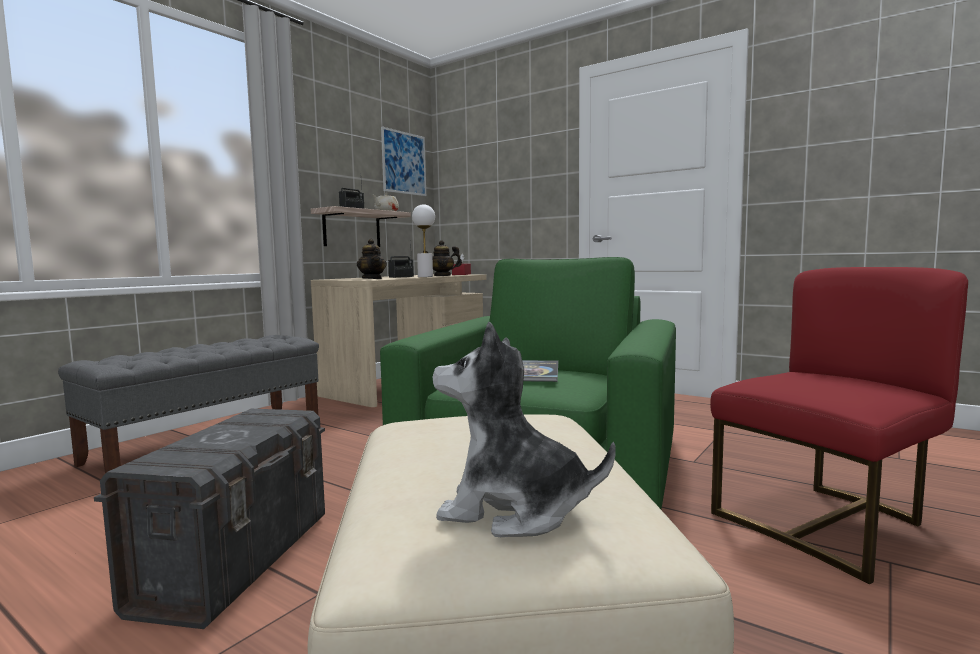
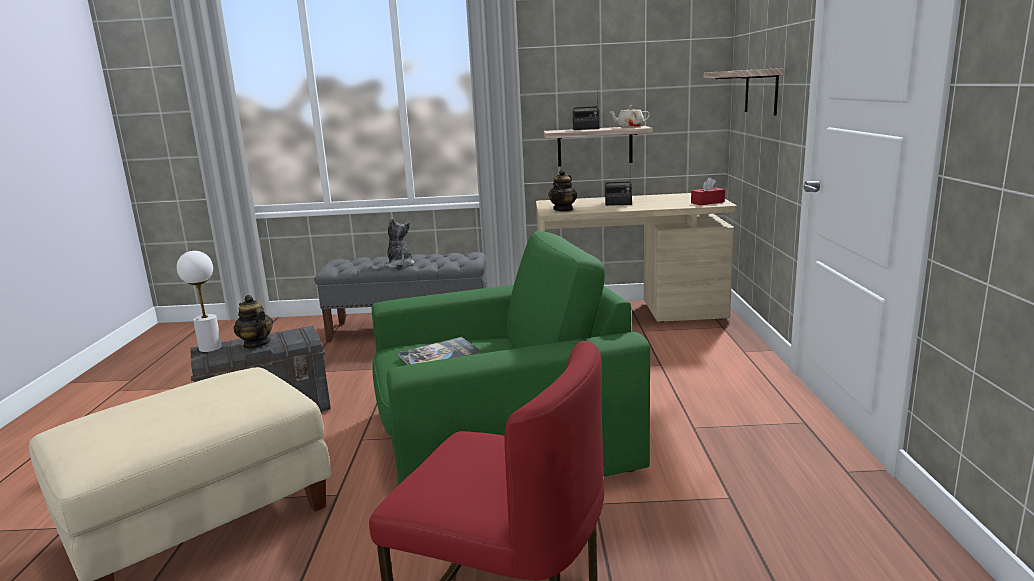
camera: 55 degrees right, 10 degrees up
picture [381,127,426,196] -> none
white table lamp [412,204,435,277] -> white table lamp moved to [177,251,222,352]
teapot [423,240,462,276] -> teapot moved to [234,295,273,349]
plush toy [432,322,616,537] -> plush toy moved to [385,218,415,268]
none -> shelf [703,68,786,116]

